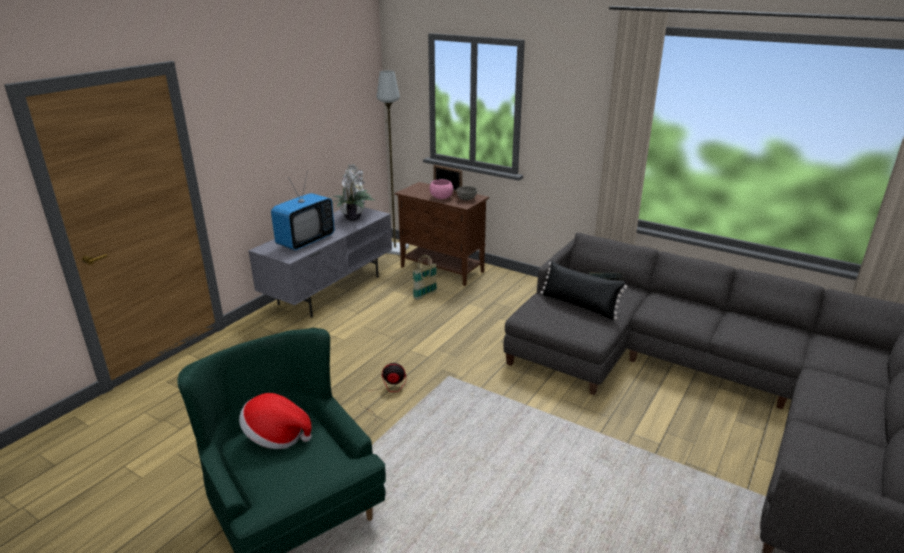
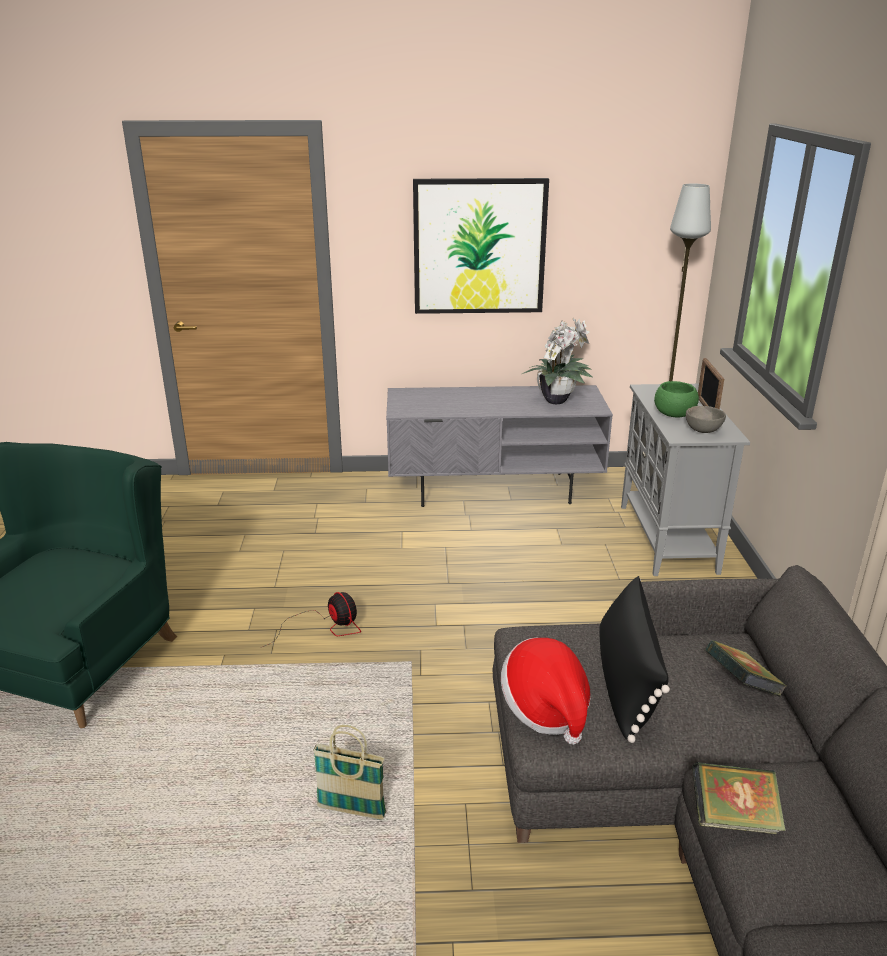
camera: 55 degrees right, 0 degrees up
hat [239,393,312,449] -> hat moved to [501,638,591,745]
television [271,171,335,250] -> none
brown cabinet [395,182,489,286] -> grey cabinet [621,384,750,576]
basket [413,255,437,300] -> basket moved to [313,725,386,820]
pink bowl [430,179,453,199] -> green bowl [654,381,699,418]
none -> picture [413,178,549,314]
none -> book [692,762,786,834]

